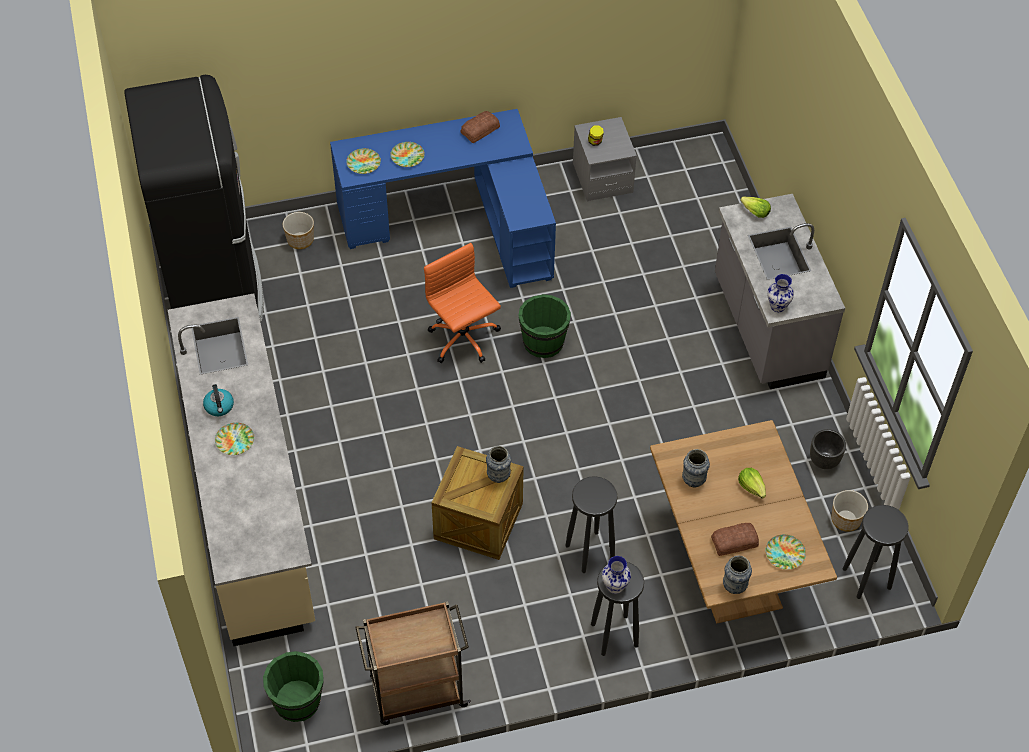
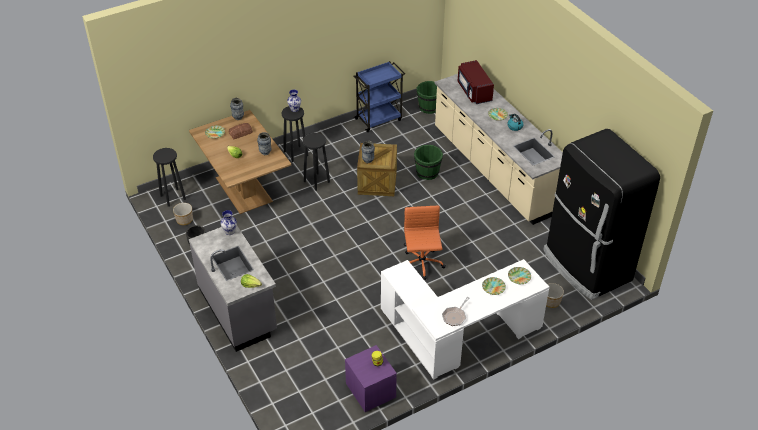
camera: 165 degrees right, 10 degrees down
blue desk [330,109,556,288] -> white desk [381,259,549,380]
brown cart [355,601,471,725] -> blue cart [354,61,405,132]
orange office chair [424,243,501,363] -> orange office chair turned 135 degrees counterclockwise [404,206,446,280]
bread [461,111,500,143] -> frying pan [442,297,469,326]
green bucket [518,294,571,358] -> green bucket moved to [414,145,443,180]
grey nightstand [573,117,637,202] -> purple nightstand [345,345,397,412]
none -> red microwave [458,60,494,104]

